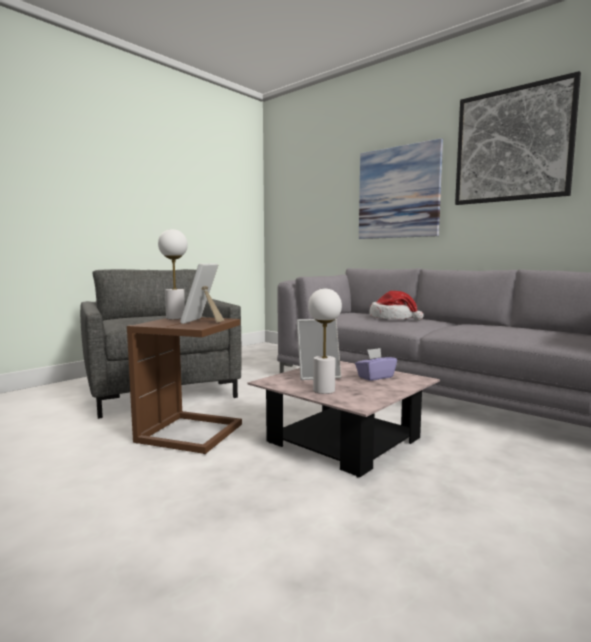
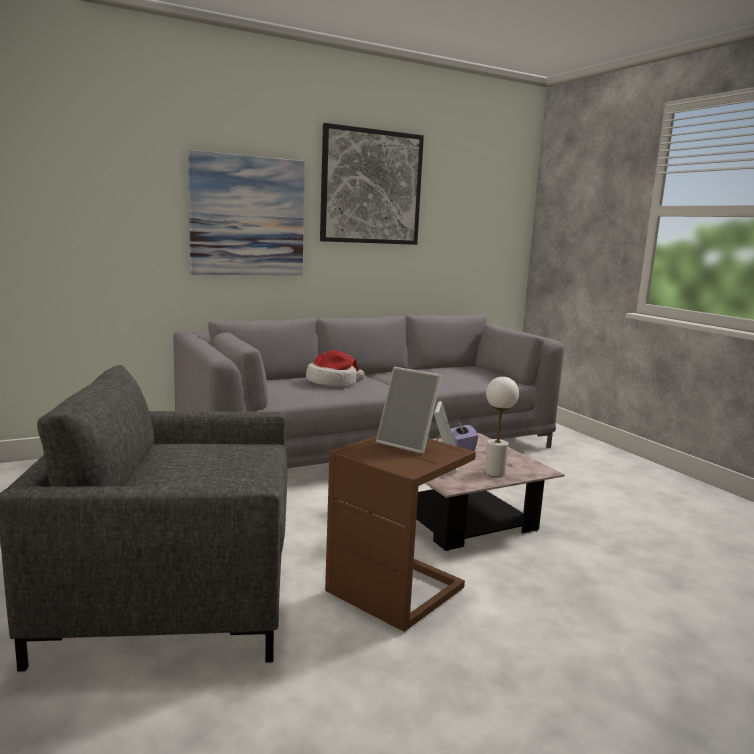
camera: 70 degrees left, 5 degrees up
white table lamp [158,229,188,319] -> none

